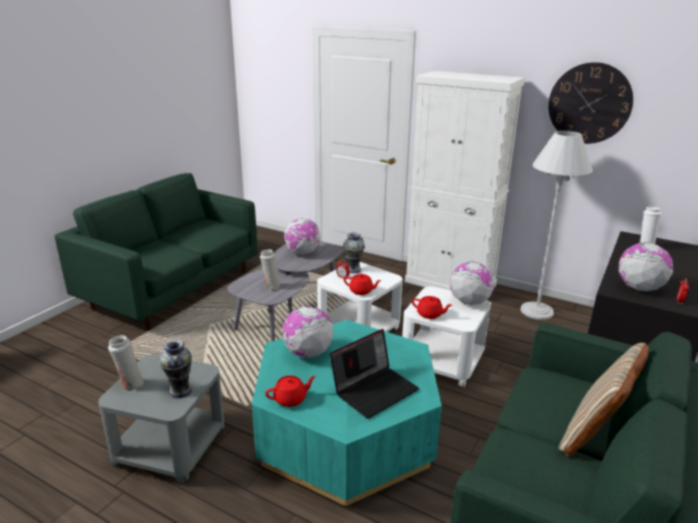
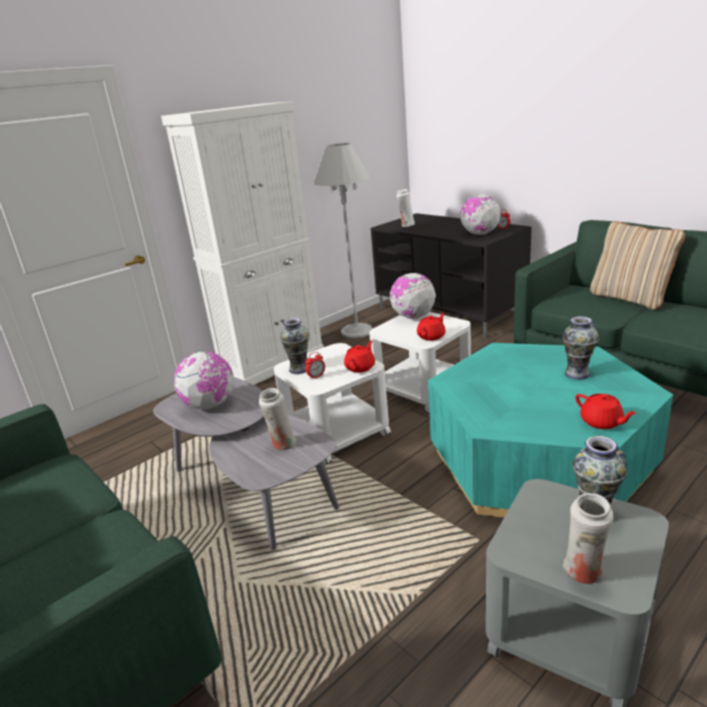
camera: 70 degrees left, 0 degrees up
red teapot [265,376,316,407] -> red teapot turned 150 degrees clockwise [575,394,637,429]
globe [282,306,334,358] -> none
laptop [330,329,419,419] -> vase [562,316,599,380]
wall clock [548,62,633,144] -> none

